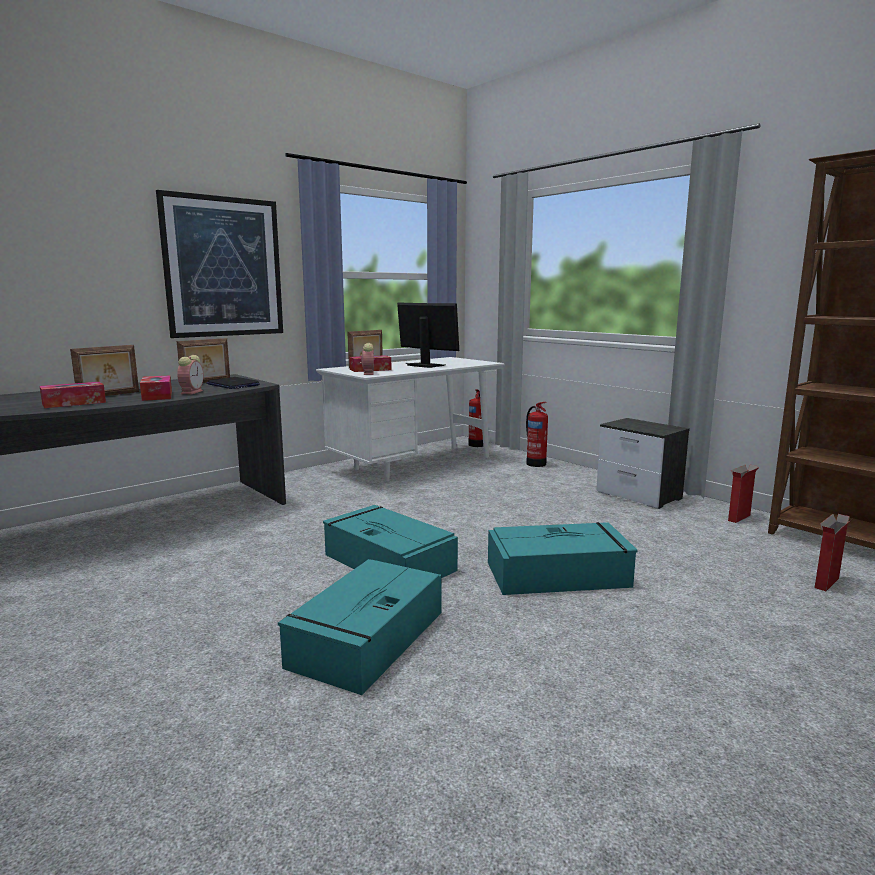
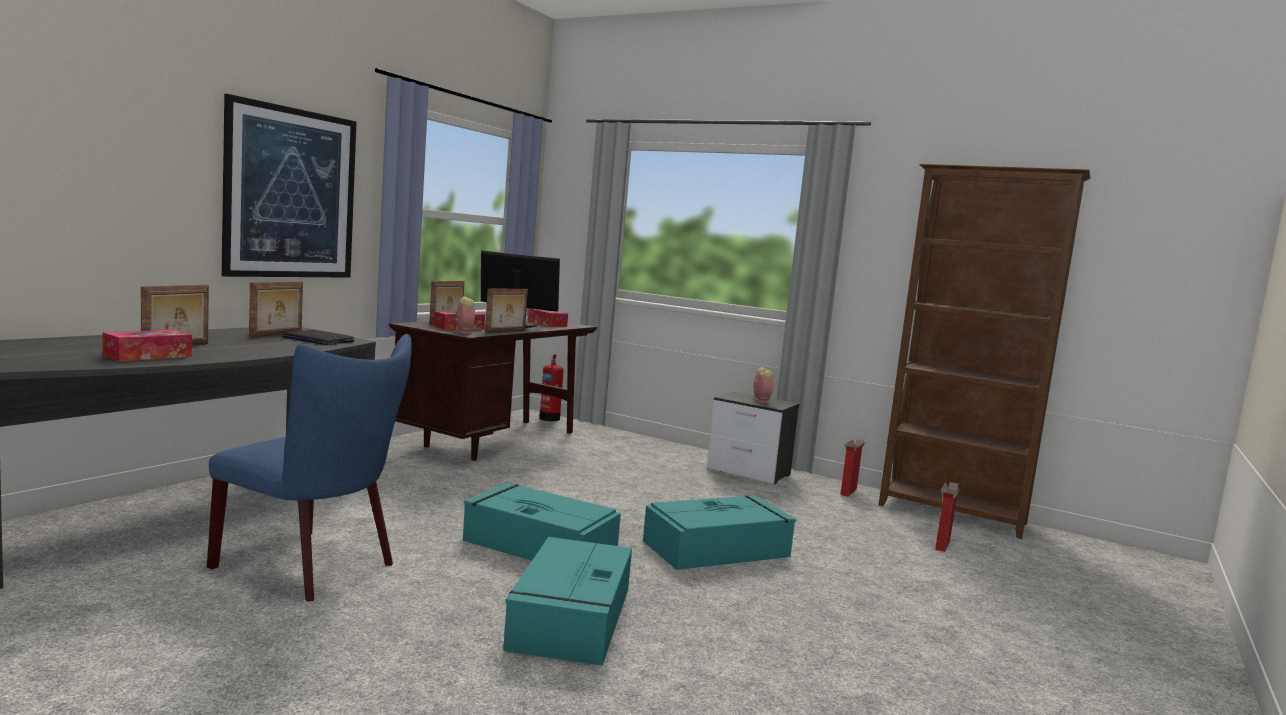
camera: 20 degrees left, 5 degrees down
tissue box [140,375,172,401] -> tissue box moved to [528,308,568,327]
alarm clock [177,355,203,394] -> alarm clock moved to [753,368,773,403]
white desk [316,357,505,482] -> brown desk [389,316,597,461]
fire extinguisher [526,402,548,467] -> none
none -> blue chair [207,334,411,602]
none -> picture frame [485,288,528,333]

